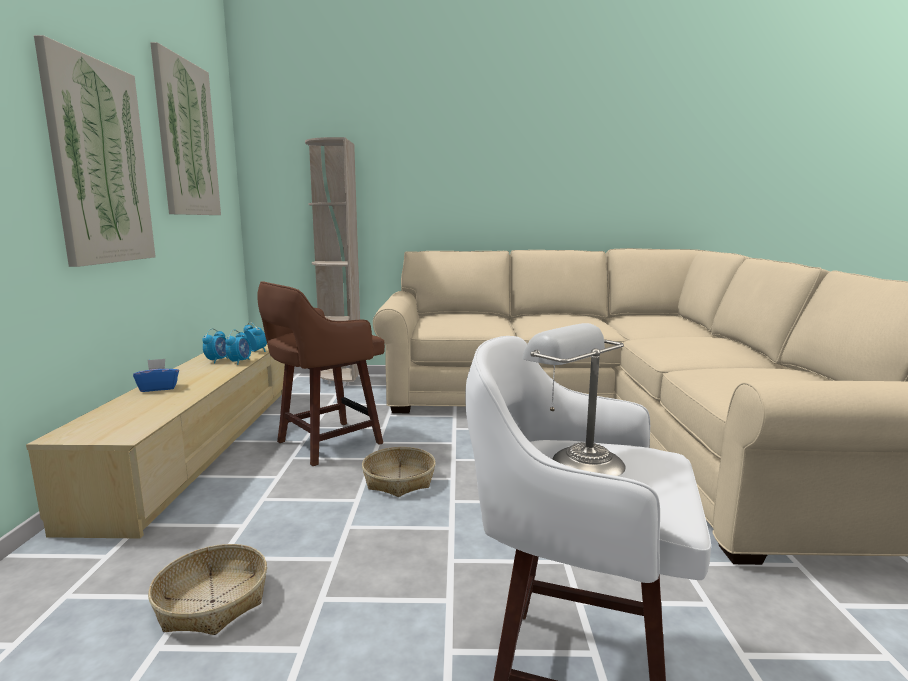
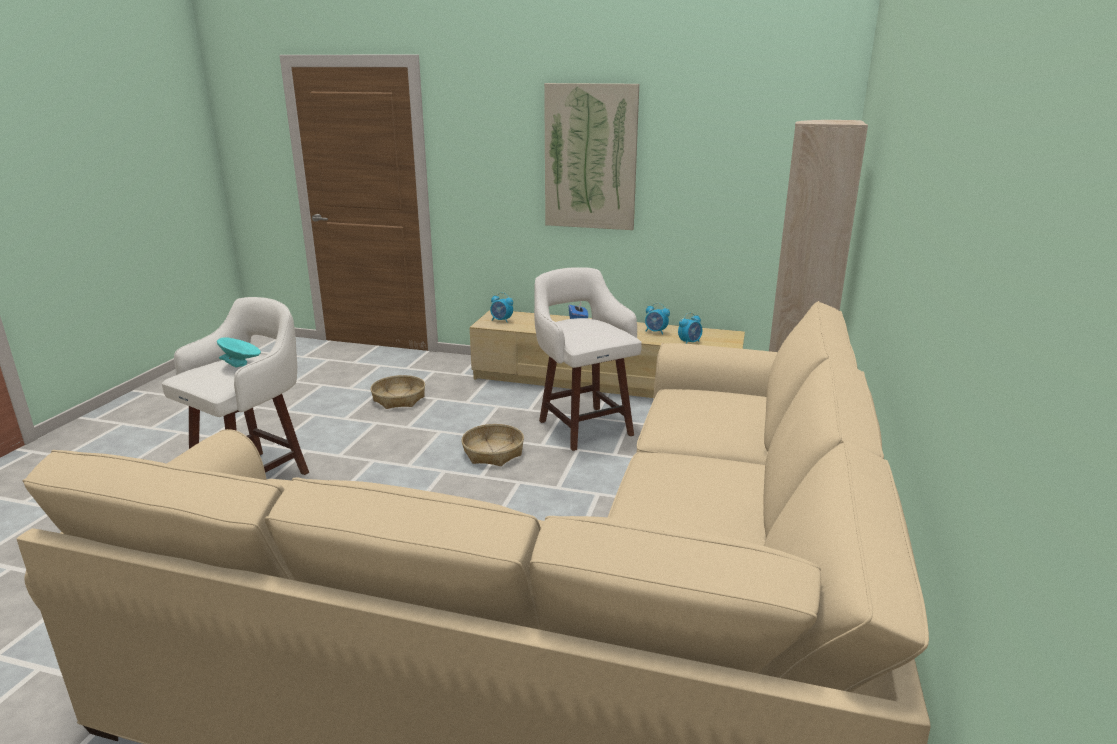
camera: 105 degrees right, 10 degrees up
picture [150,42,221,215] -> none
alarm clock [225,329,251,365] -> alarm clock moved to [490,292,513,323]
brown stool [257,281,385,466] -> white stool [534,267,642,451]
white table lamp [522,323,626,476] -> turquoise bowl [217,337,261,367]

